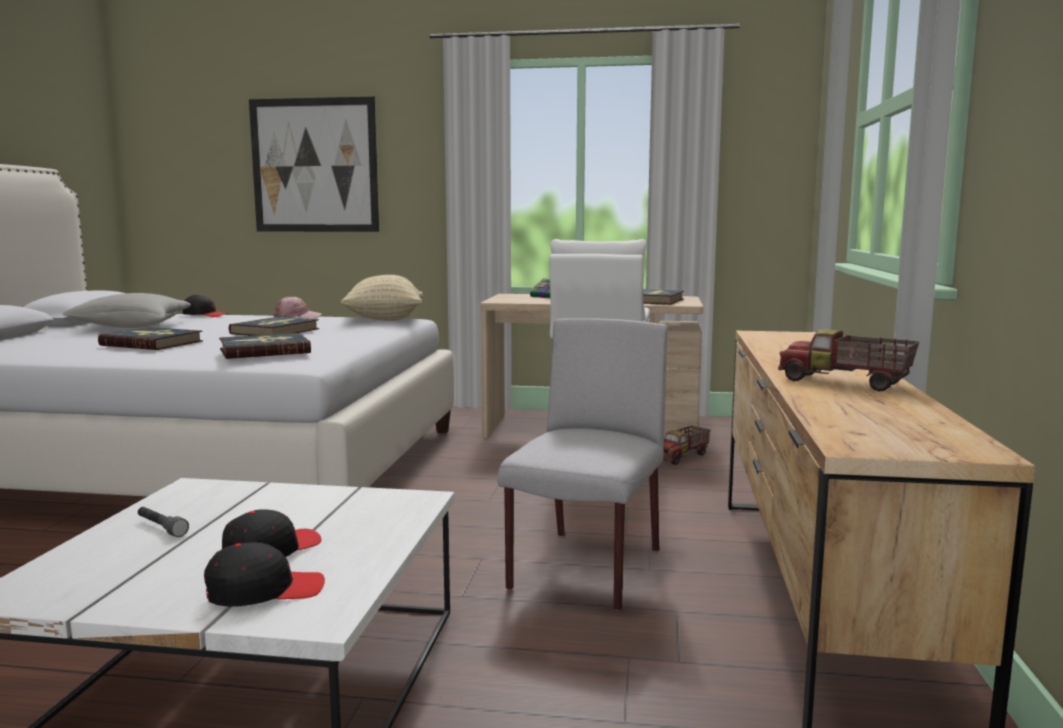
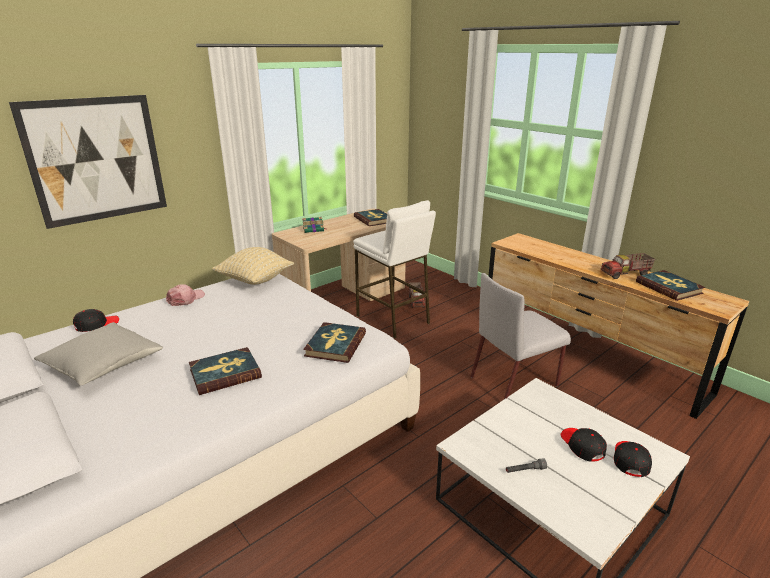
camera: 50 degrees left, 15 degrees up
book [229,317,319,336] -> book moved to [636,270,705,301]
grey chair [497,318,668,611] -> grey chair turned 90 degrees counterclockwise [470,273,571,399]

